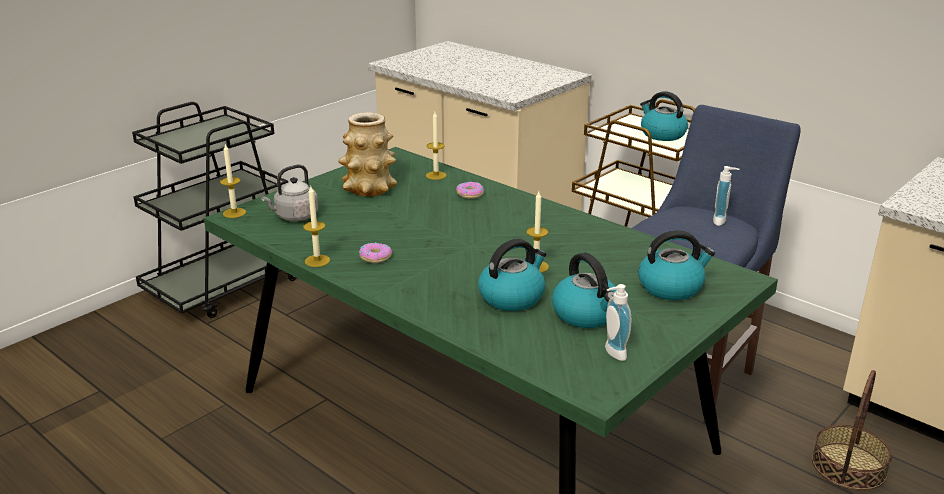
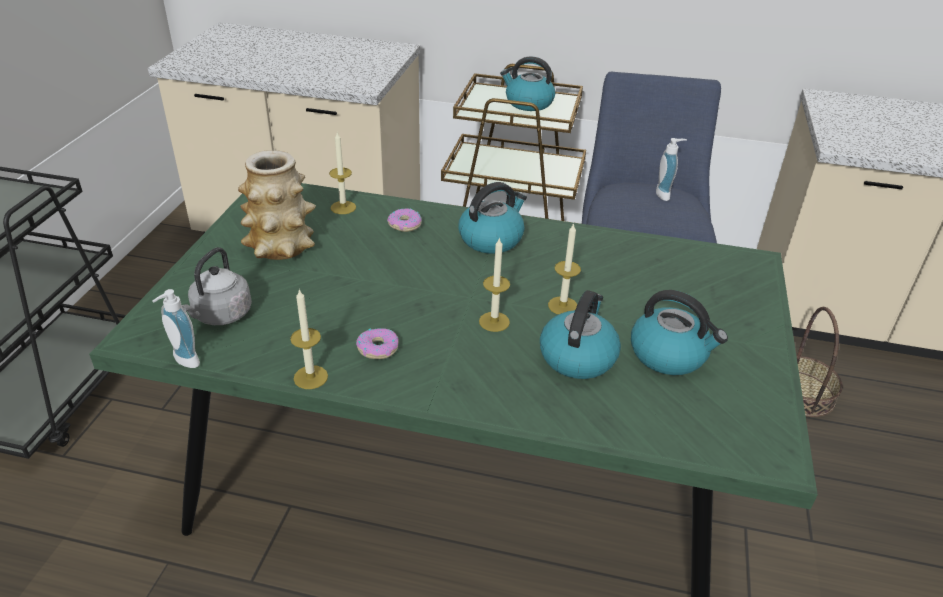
camera: 30 degrees left, 10 degrees up
candle [220,144,246,218] -> candle moved to [479,237,510,332]
soap dispenser [605,284,631,361] -> soap dispenser moved to [153,289,200,368]
kettle [638,230,715,300] -> kettle moved to [459,182,527,254]

